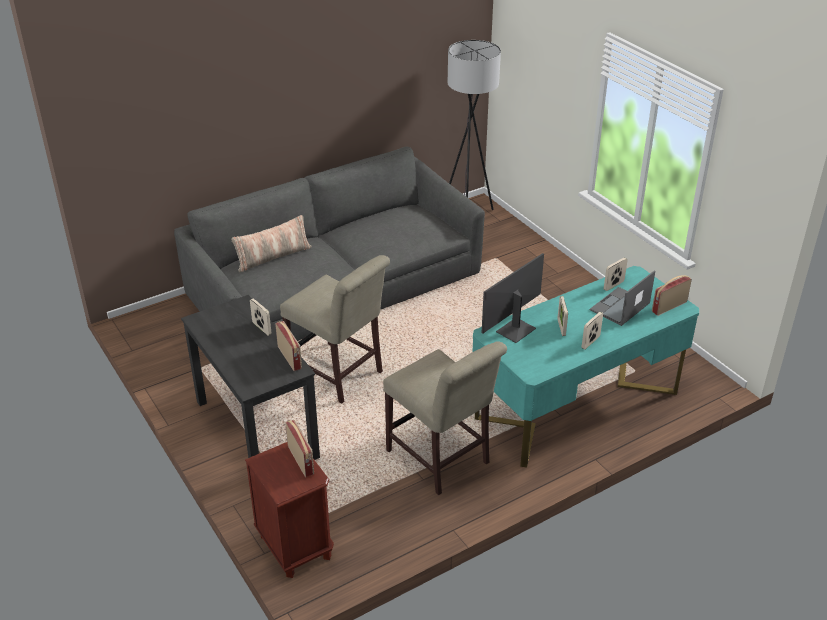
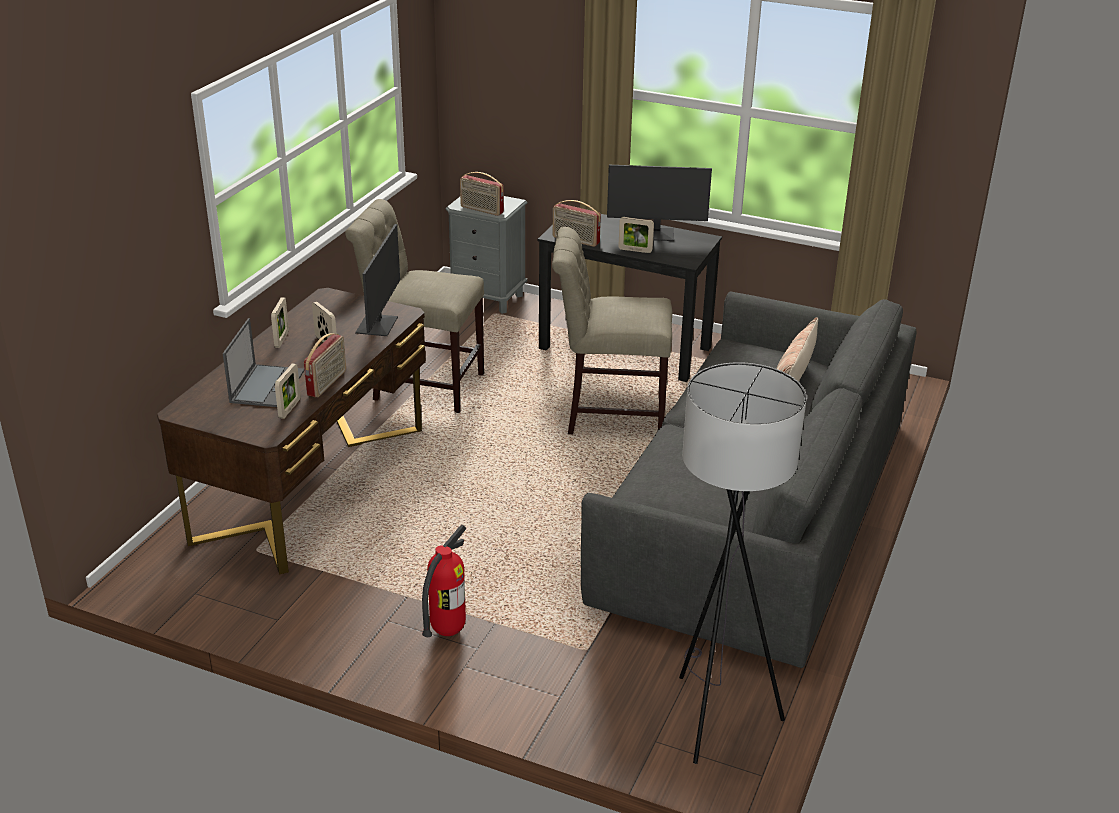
camera: 145 degrees right, 5 degrees down
brown nightstand [245,442,334,578] -> grey nightstand [446,196,528,314]
turquoise desk [473,266,699,468] -> brown desk [157,288,426,574]
radio [652,275,692,316] -> radio moved to [304,333,346,397]
none -> fire extinguisher [422,524,467,637]
none -> monitor [607,165,712,241]

